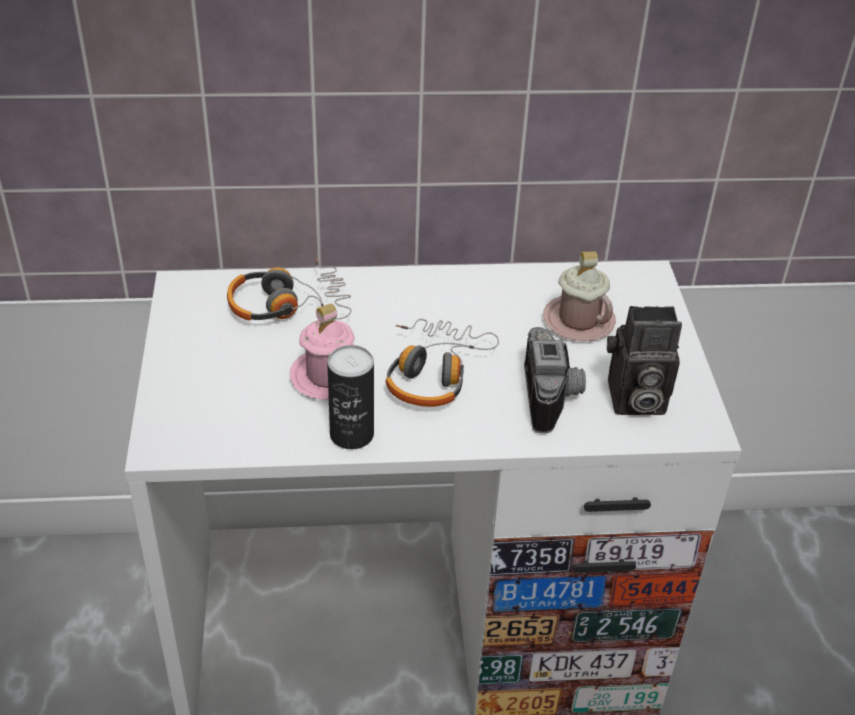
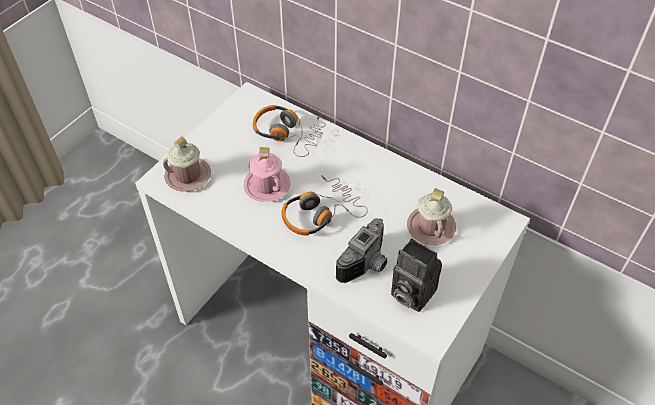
camera: 40 degrees right, 10 degrees up
can [327,345,374,449] -> none
none -> pink mug [163,136,211,192]

